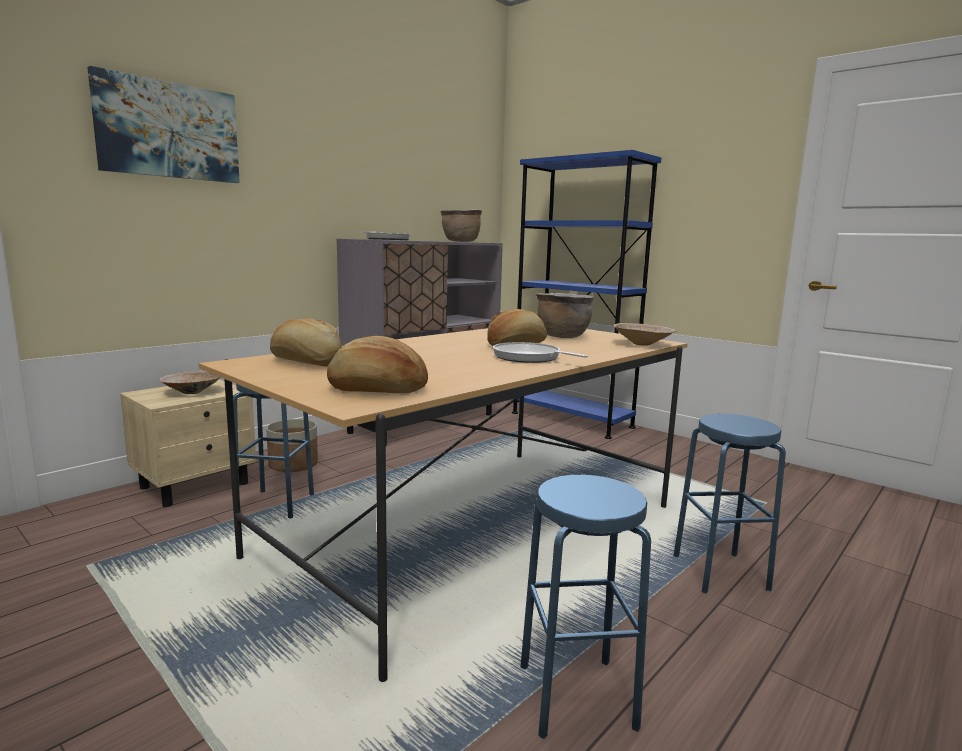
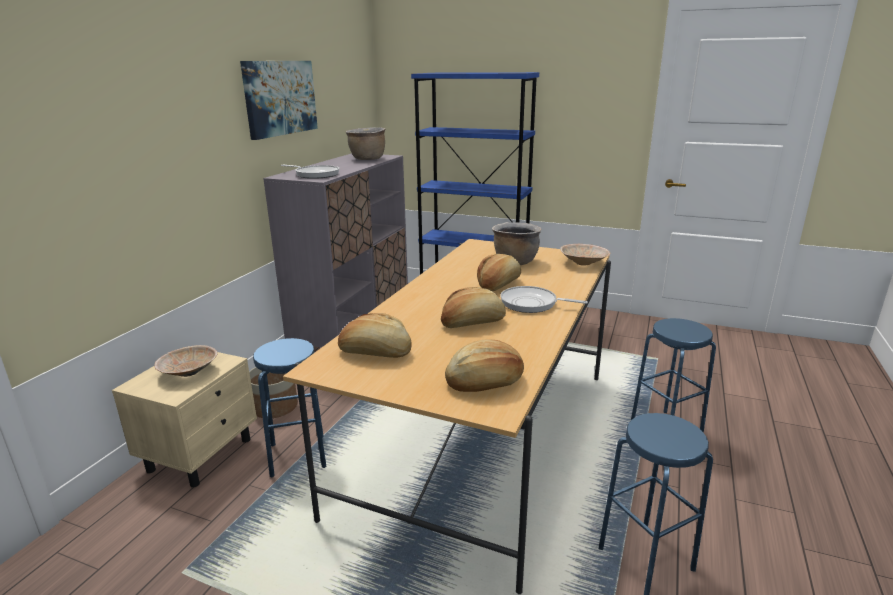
camera: 20 degrees left, 10 degrees up
picture [87,66,240,183] -> picture moved to [240,61,318,140]
none -> bread [441,287,506,328]

